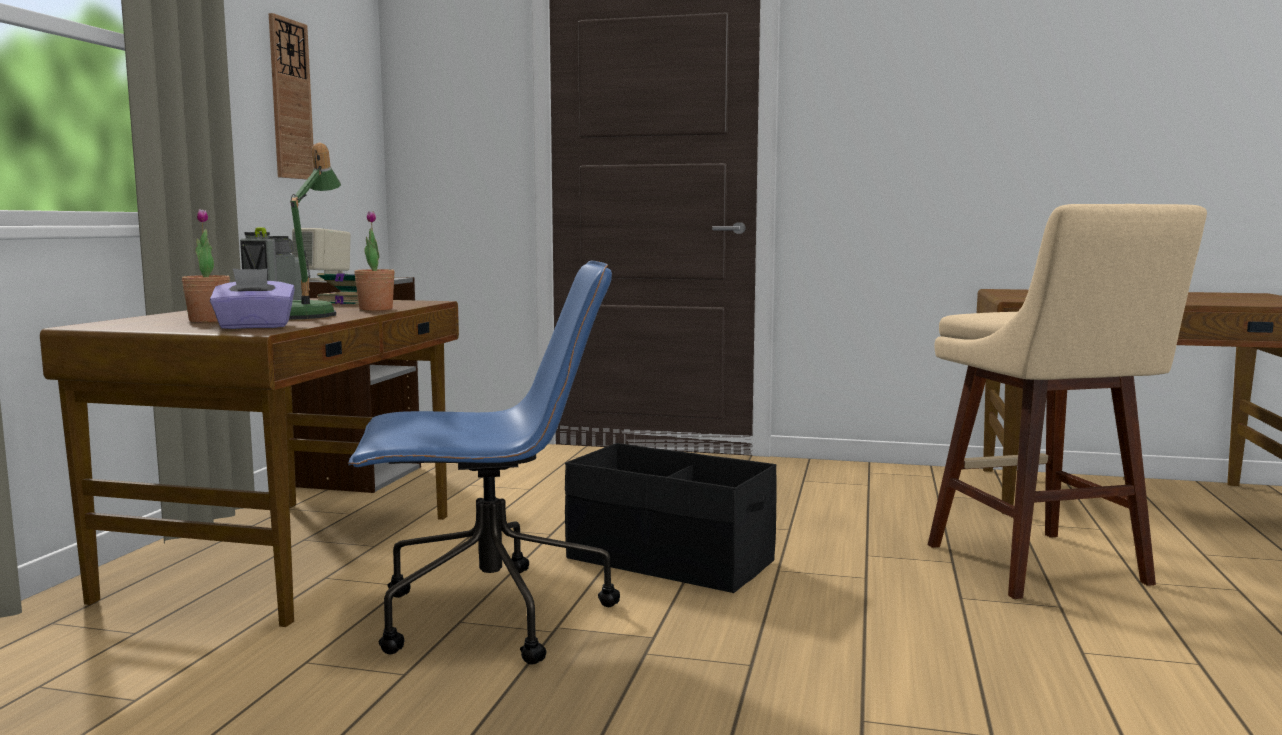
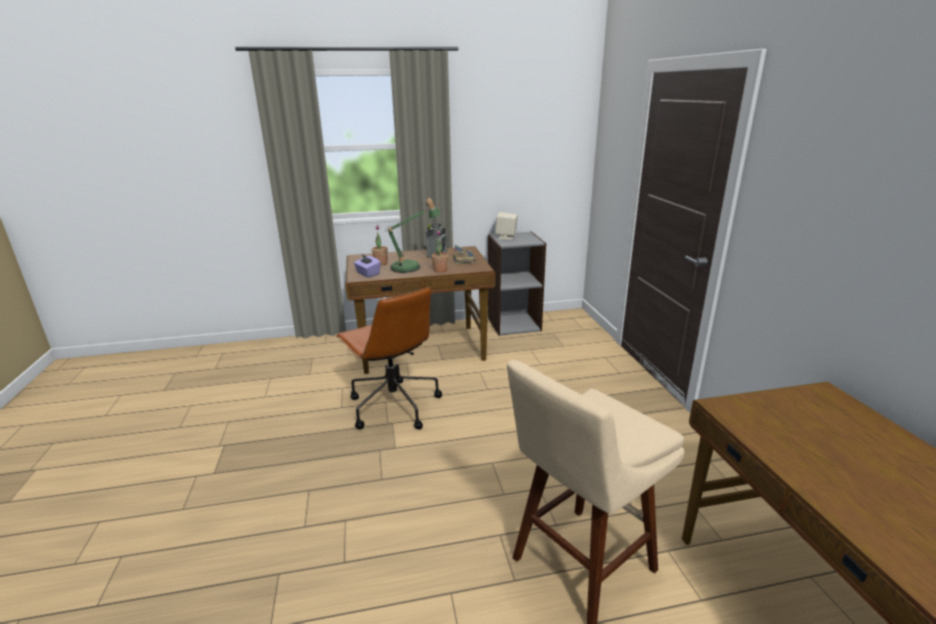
camera: 65 degrees right, 15 degrees up
wall clock [269,13,314,180] -> none
blue office chair [348,261,620,665] -> brown office chair [336,287,442,430]
black storage box [565,443,777,593] -> none

